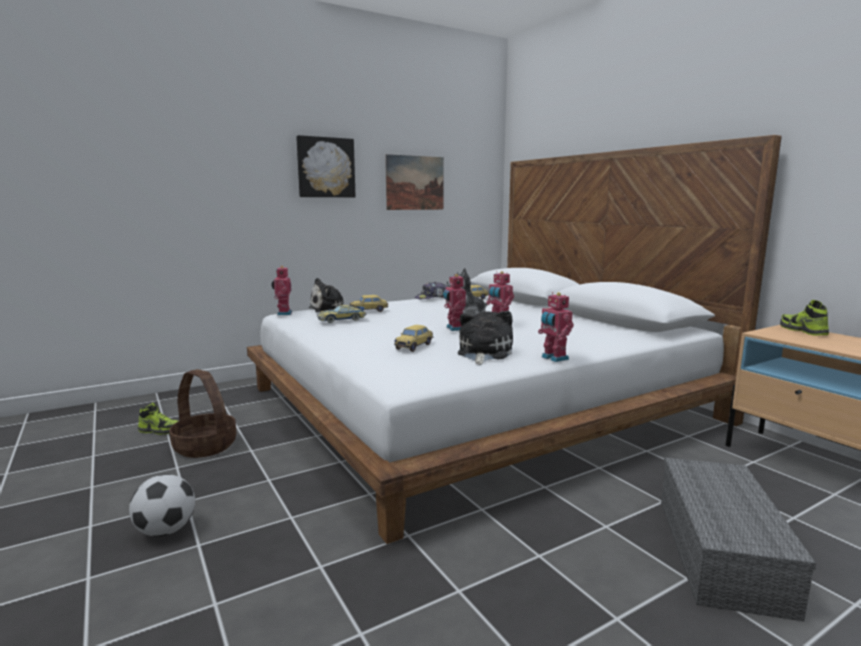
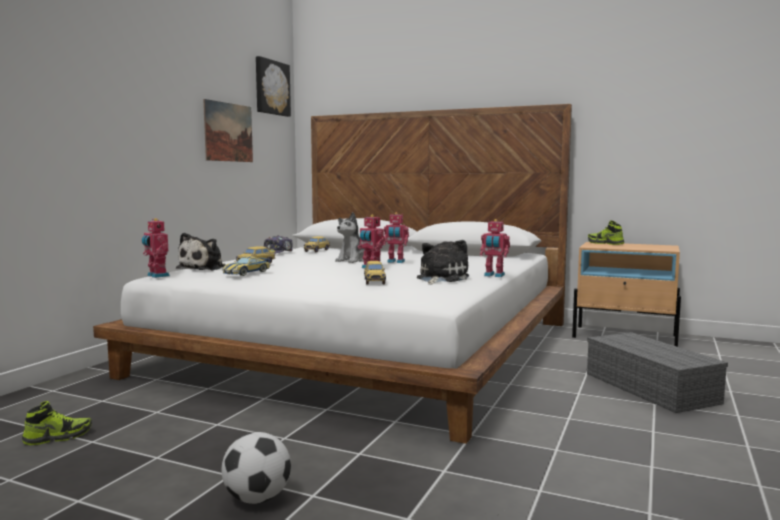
camera: 35 degrees left, 5 degrees down
basket [169,369,236,458] -> none
picture [296,135,356,197] -> picture moved to [256,56,291,117]
plush toy [458,311,513,365] -> plush toy turned 45 degrees clockwise [417,240,469,284]

